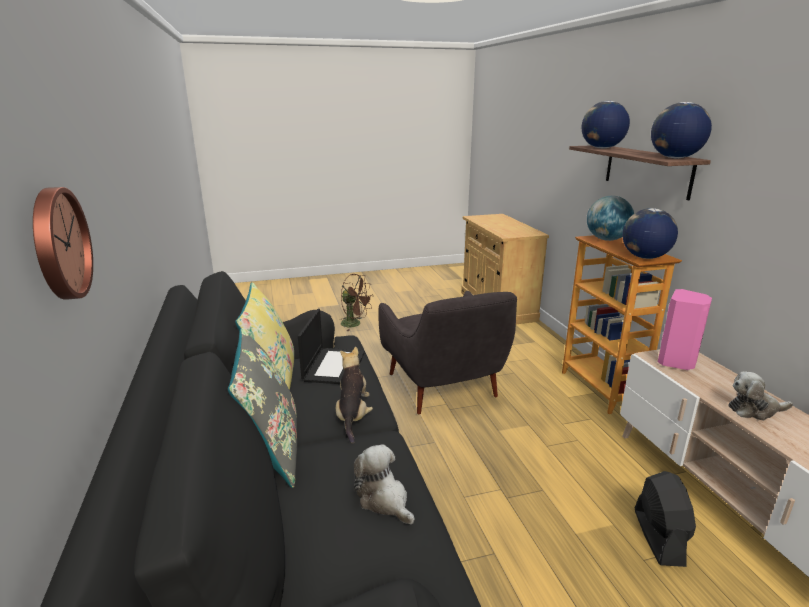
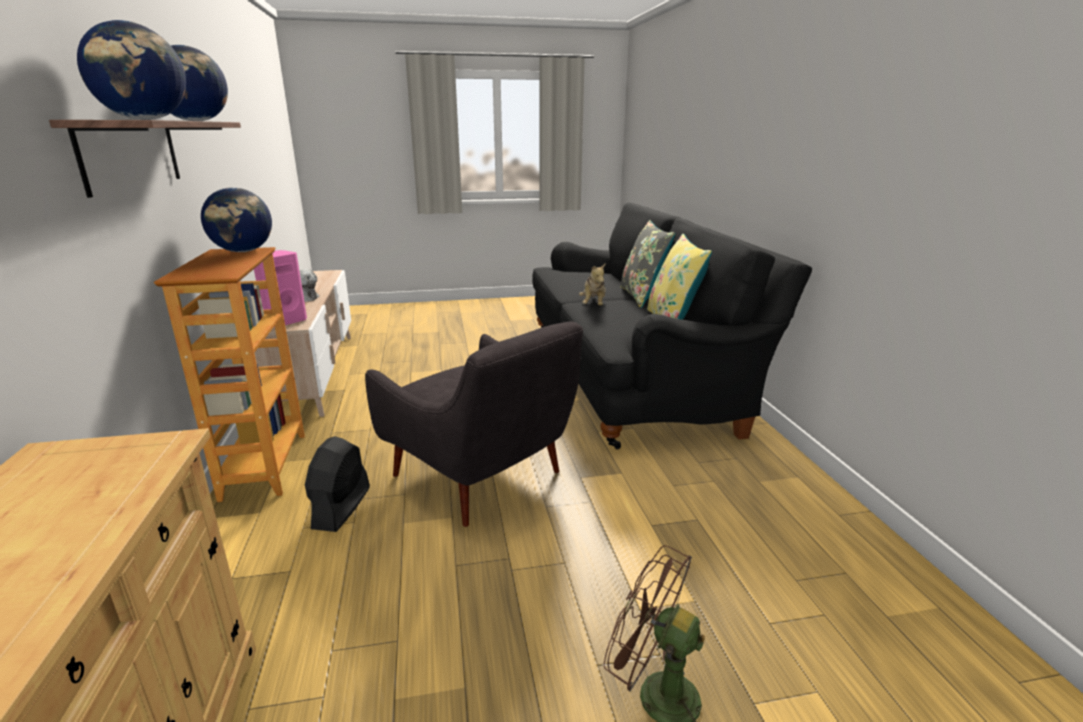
camera: 175 degrees left, 0 degrees up
wall clock [33,187,93,300] -> none
laptop [298,309,365,384] -> none
plush toy [354,444,415,524] -> none
grey armchair [379,291,517,415] -> grey armchair turned 150 degrees clockwise [365,322,583,527]
globe [587,196,634,241] -> none
black fan [635,471,696,567] -> black fan moved to [305,436,370,532]

